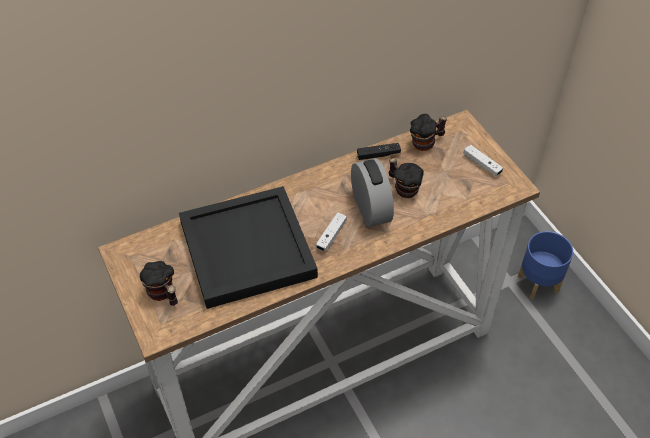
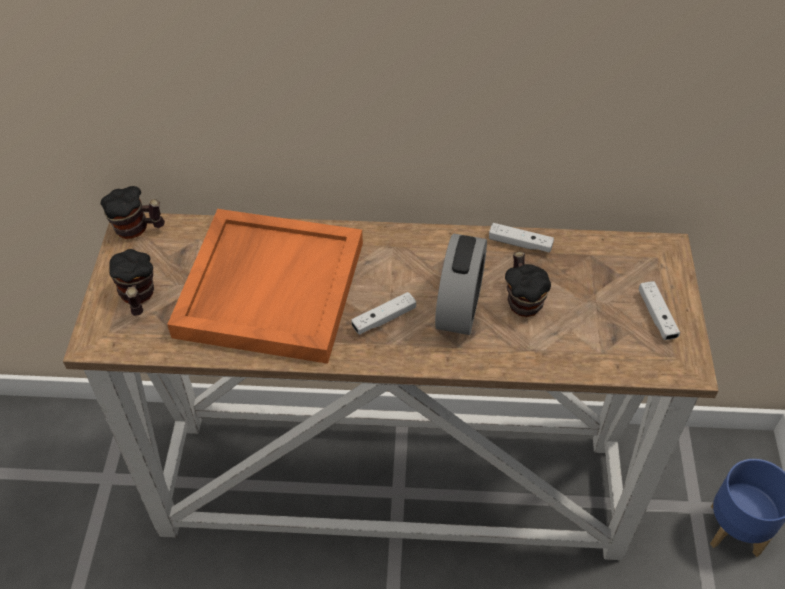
camera: 30 degrees right, 0 degrees up
black tray [179,186,318,309] -> orange tray [167,209,363,364]
black game controller [357,143,401,160] -> white game controller [489,223,554,253]
mug [410,114,447,151] -> mug moved to [101,186,165,239]

